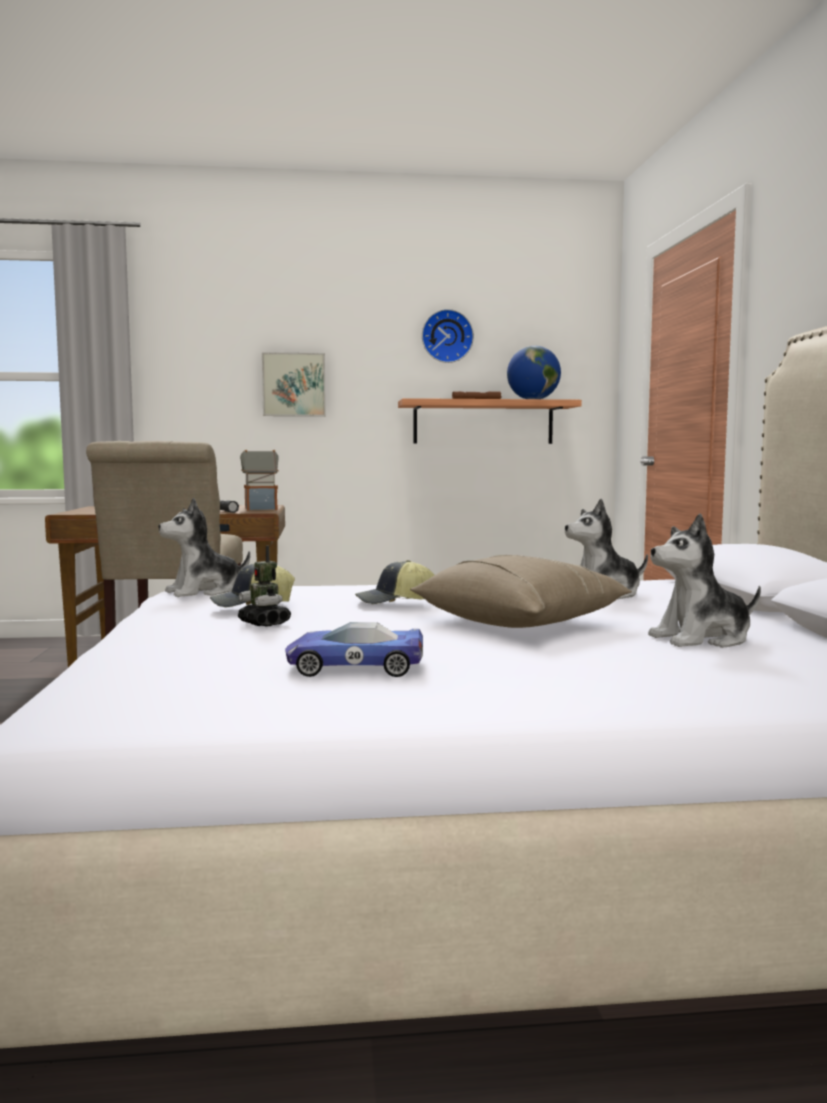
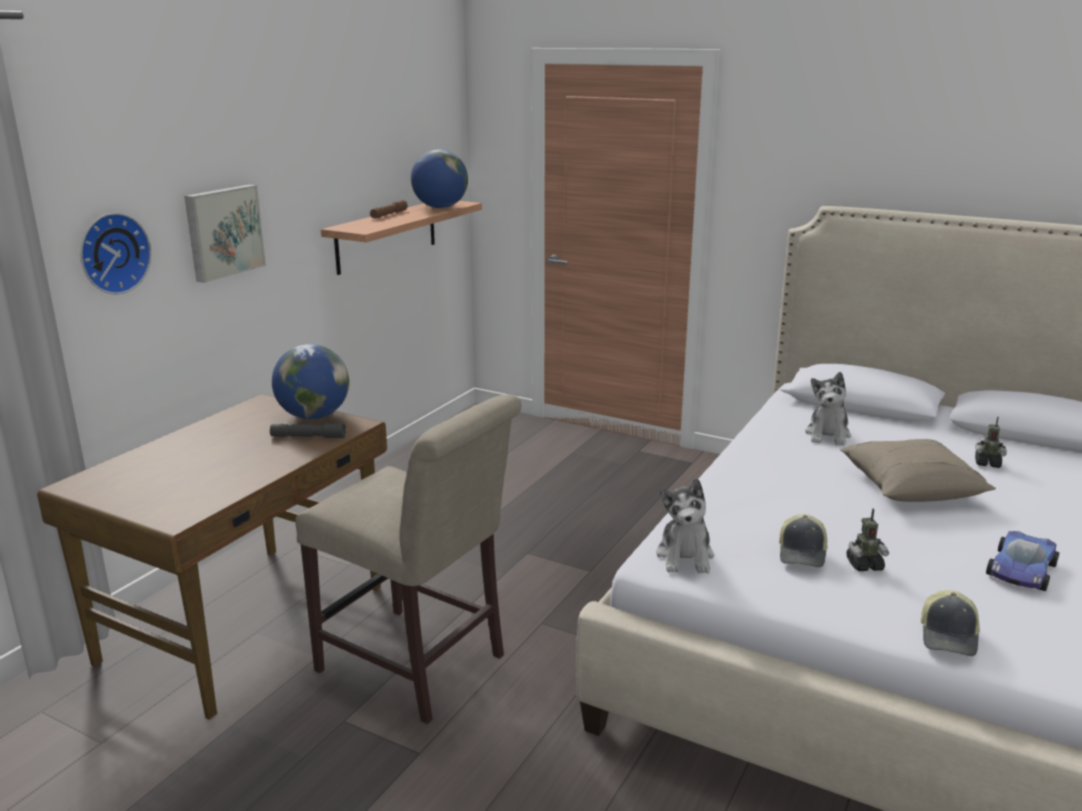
camera: 55 degrees left, 15 degrees up
toy house [240,450,279,510] -> globe [272,344,349,419]
cap [355,560,434,604] -> cap moved to [921,590,980,656]
wall clock [422,309,474,363] -> wall clock moved to [80,213,151,294]
plush toy [648,513,761,648] -> toy robot [975,416,1007,468]

